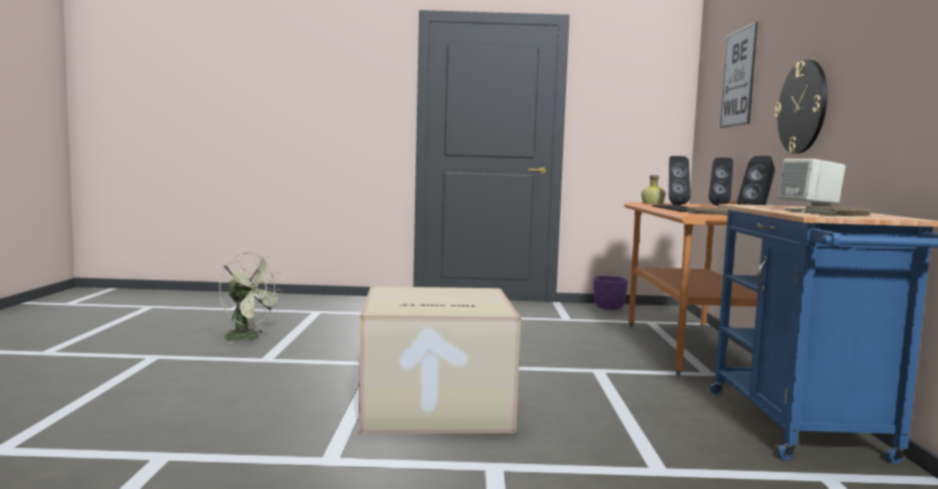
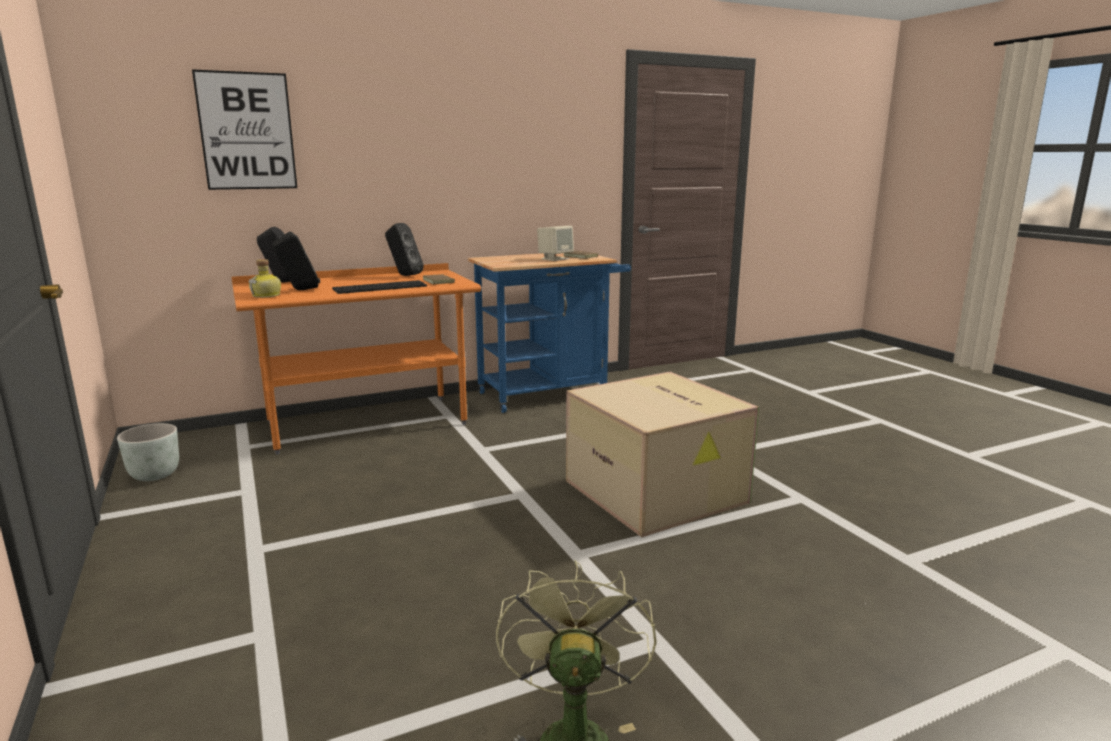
camera: 115 degrees left, 10 degrees up
purple planter [593,276,628,310] -> grey planter [117,423,179,481]
wall clock [775,60,827,154] -> none

